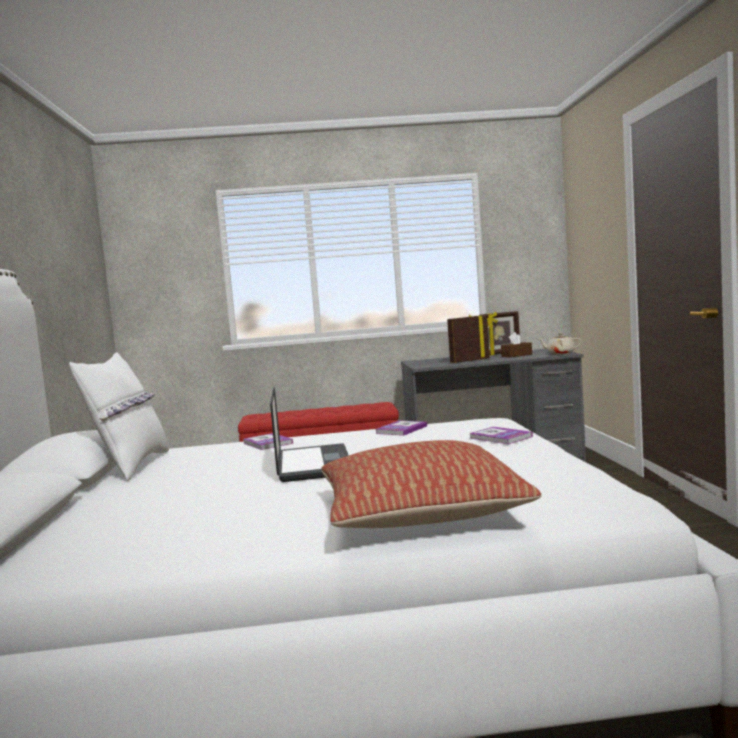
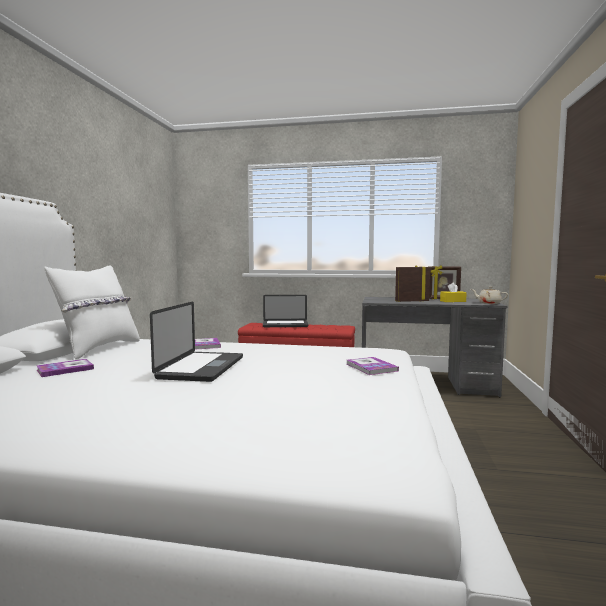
camera: 15 degrees right, 0 degrees up
pillow [321,440,542,528] -> none
book [376,420,427,436] -> book moved to [36,359,94,377]
brown tissue box [501,332,532,358] -> yellow tissue box [440,283,467,302]
none -> laptop [263,295,308,327]

